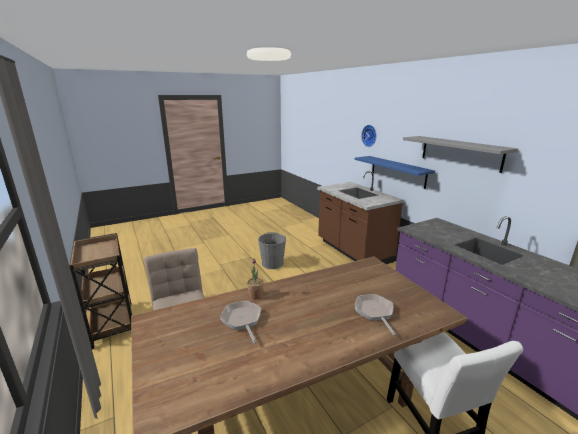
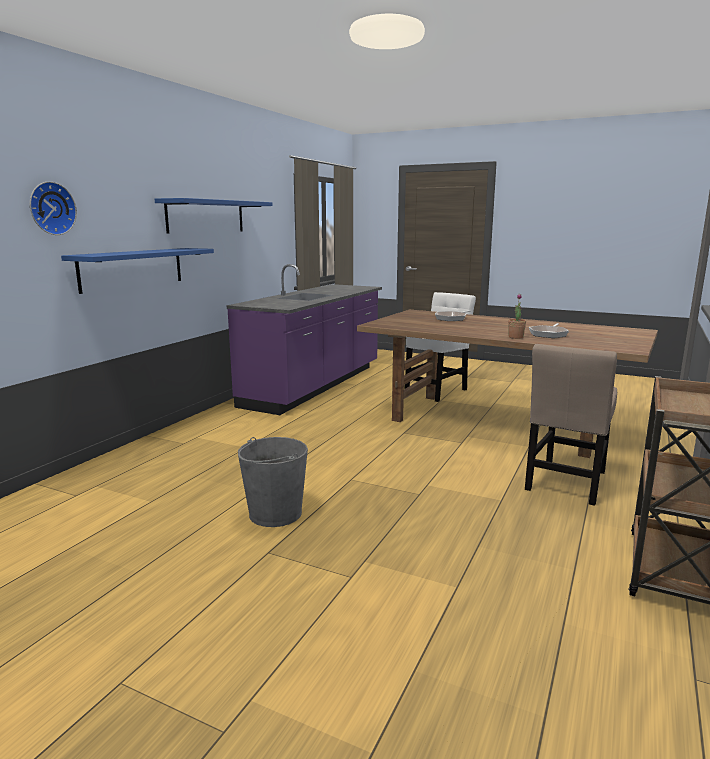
camera: 125 degrees left, 5 degrees down
brown counter [317,171,404,264] -> none
grey shelf [403,136,518,173] -> blue shelf [155,198,272,233]

